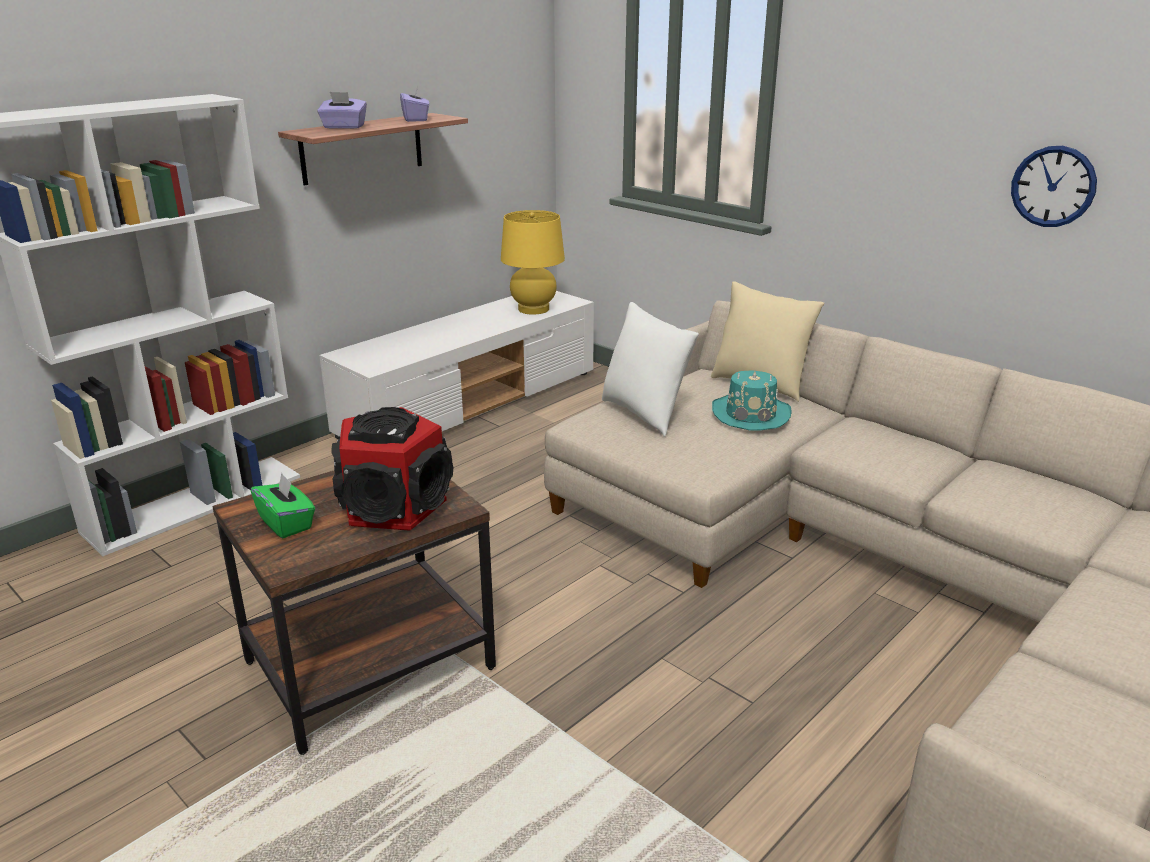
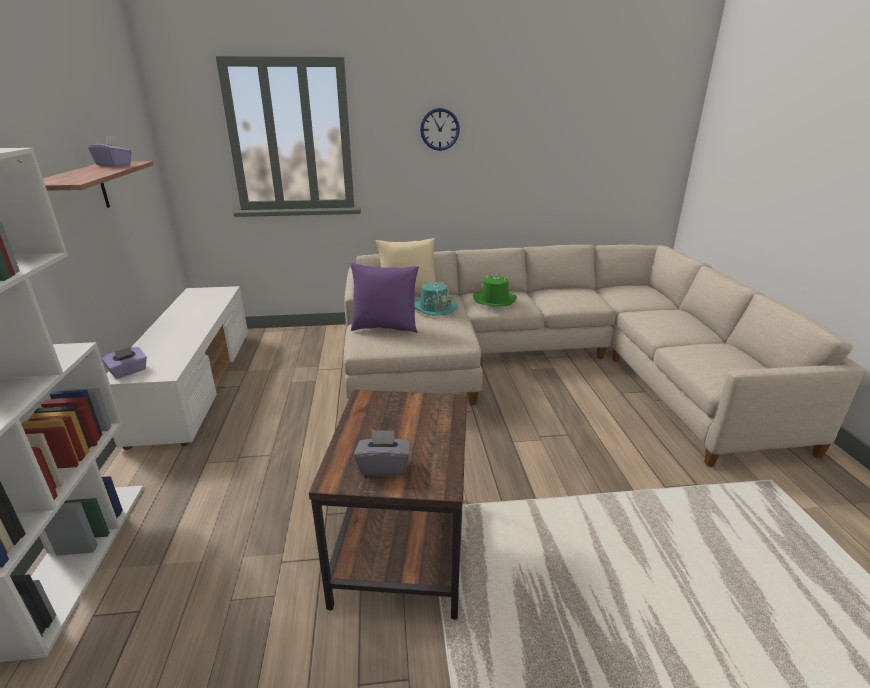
camera: 50 degrees left, 0 degrees up
green tissue box [251,473,315,538] -> grey tissue box [354,430,410,476]
purple tissue box [317,92,367,129] -> purple tissue box moved to [102,347,147,379]
speaker [331,407,453,531] -> none
yellow table lamp [501,210,565,315] -> none
white pillow [602,302,699,437] -> purple pillow [351,263,419,333]
wall clock [1011,146,1097,227] -> wall clock moved to [420,108,460,151]
none -> green hat [473,274,517,307]

